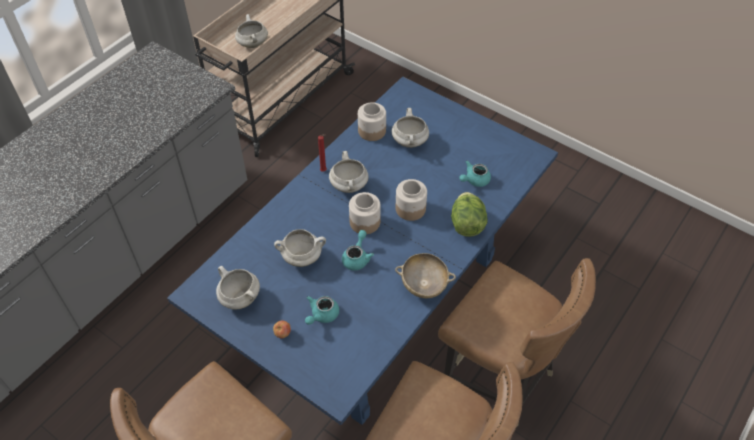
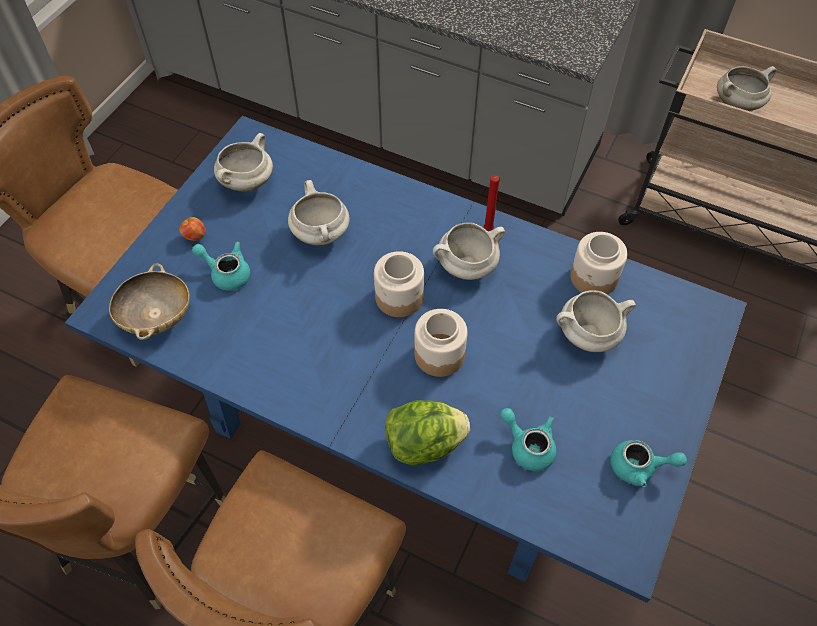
camera: 80 degrees right, 5 degrees up
turquoise teapot [342,230,374,270] -> turquoise teapot moved to [611,440,687,487]
beige bowl [395,253,456,298] -> beige bowl moved to [109,263,190,340]

